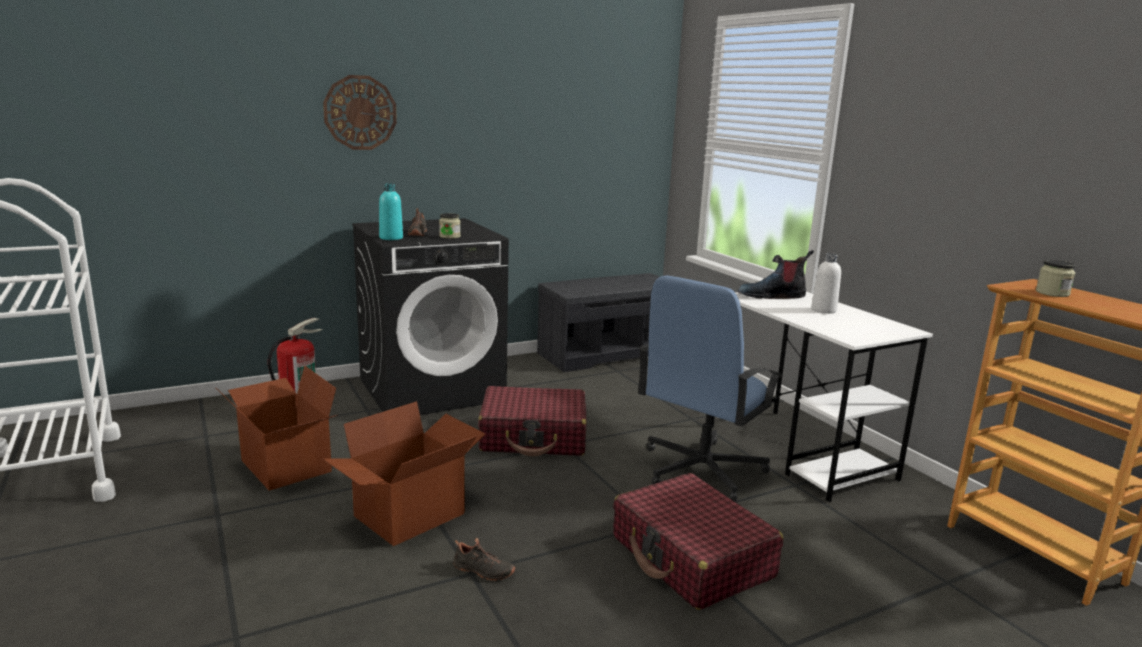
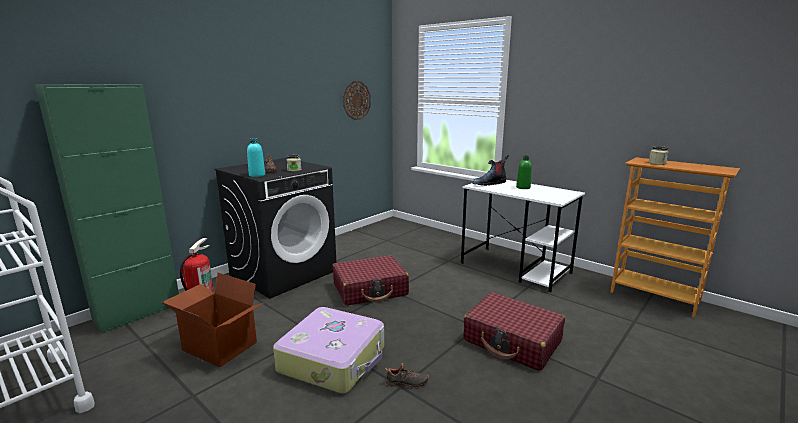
camera: 20 degrees left, 0 degrees up
wall clock [323,75,397,150] -> wall clock moved to [343,81,371,120]
cardboard box [323,401,485,546] -> suitcase [273,307,384,393]
grey bench [537,273,660,372] -> none
blue office chair [638,275,782,502] -> none
white bottle [811,253,841,314] -> green bottle [516,155,532,189]
none -> green cabinet [35,84,179,334]

